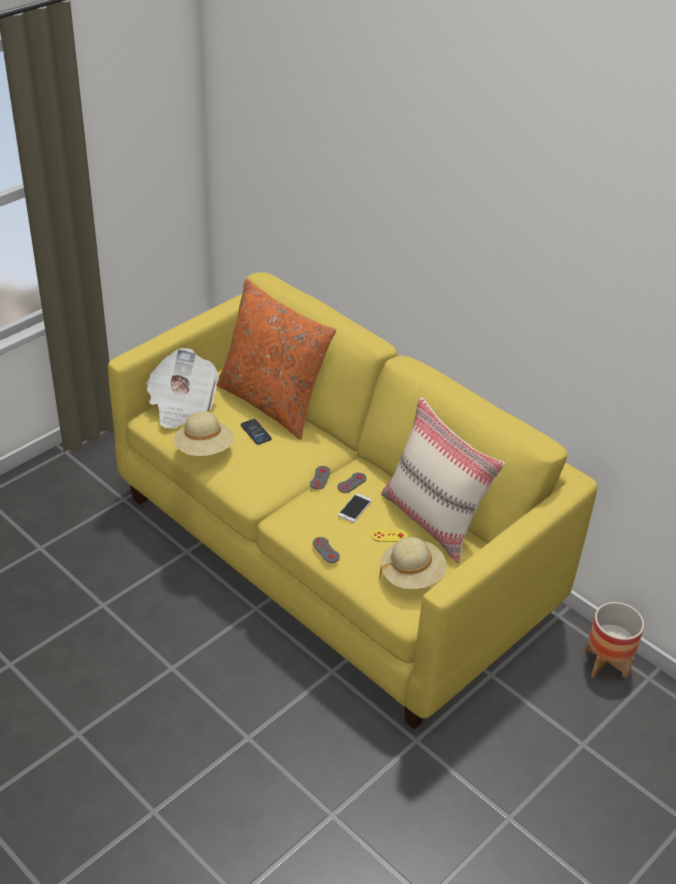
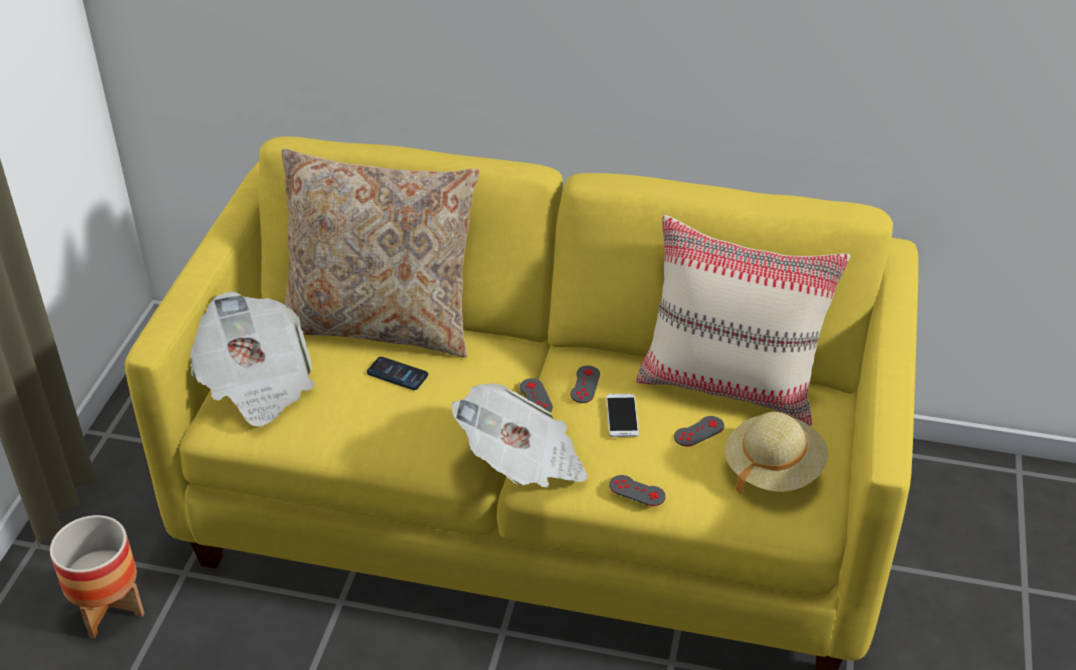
camera: 30 degrees left, 0 degrees up
beige hat [174,411,233,456] -> none
orange pillow [217,279,336,440] -> beige pillow [282,149,479,358]
yellow game controller [371,529,408,542] -> grey game controller [674,416,724,447]
planter [586,602,644,678] -> planter moved to [50,515,144,639]
none -> newspaper [451,383,588,488]

